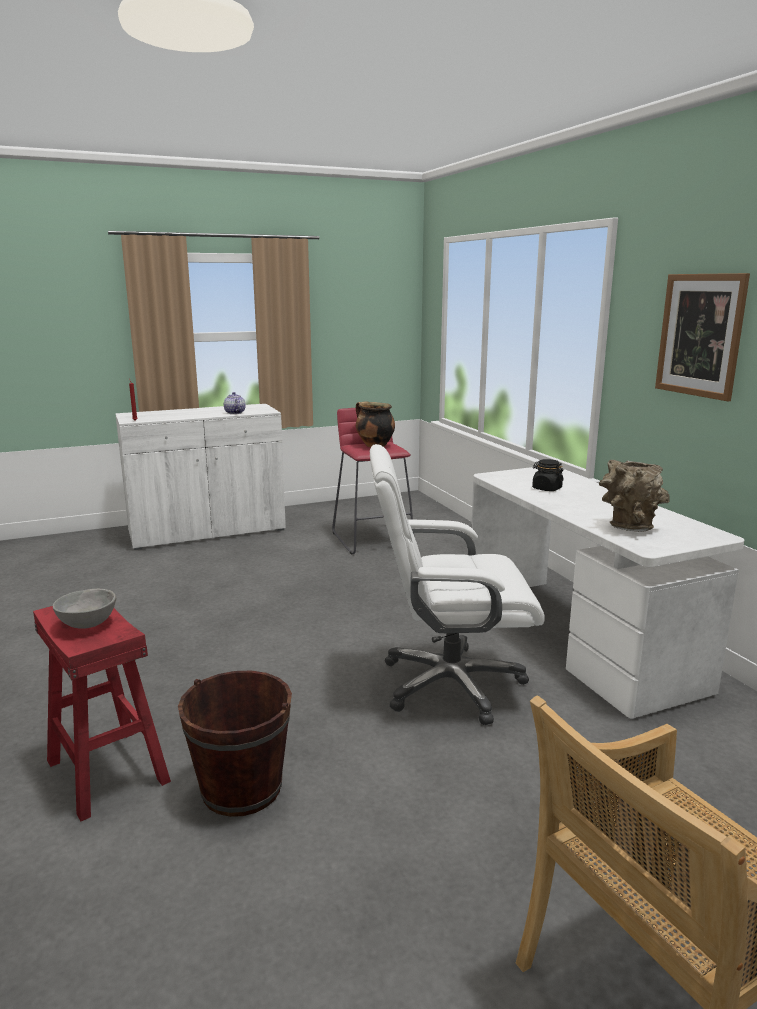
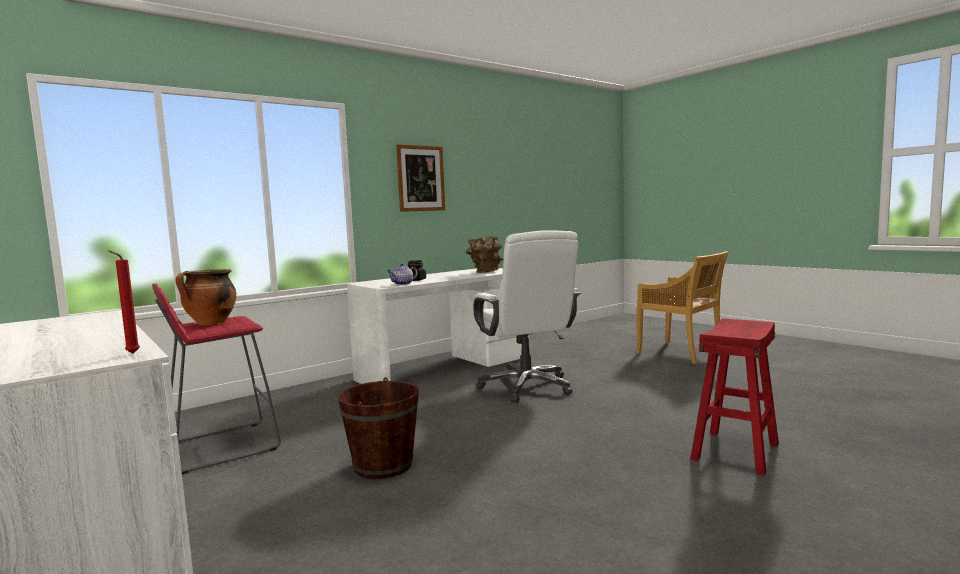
camera: 105 degrees left, 10 degrees down
grey bowl [53,589,116,629] -> none
brown bucket [178,671,292,817] -> brown bucket moved to [337,377,419,479]
teapot [224,392,245,414] -> teapot moved to [387,263,418,285]

